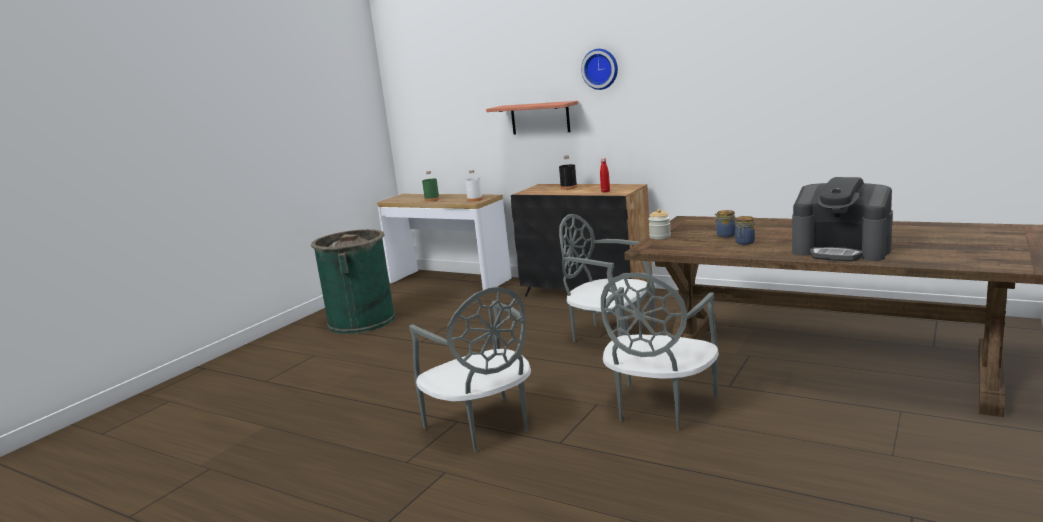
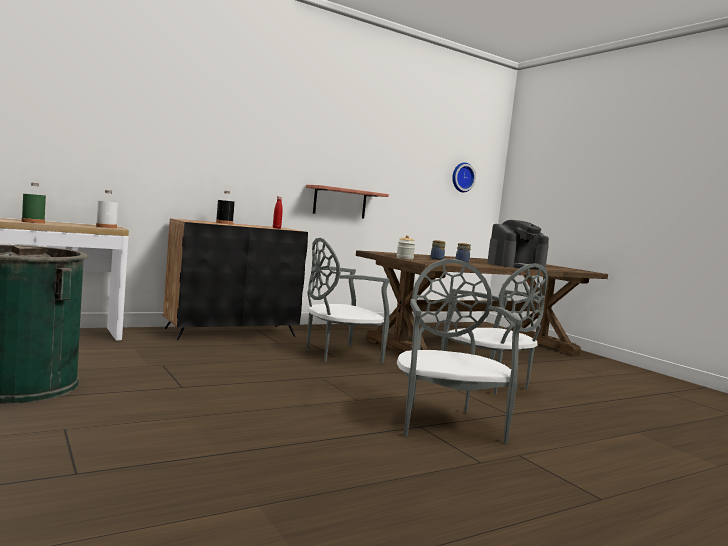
camera: 65 degrees left, 10 degrees down
grey chair [409,287,531,452] -> grey chair turned 90 degrees counterclockwise [397,259,522,444]
shelf [486,101,578,135] -> shelf moved to [306,185,389,218]
wall clock [581,49,618,90] -> wall clock moved to [452,163,476,192]

